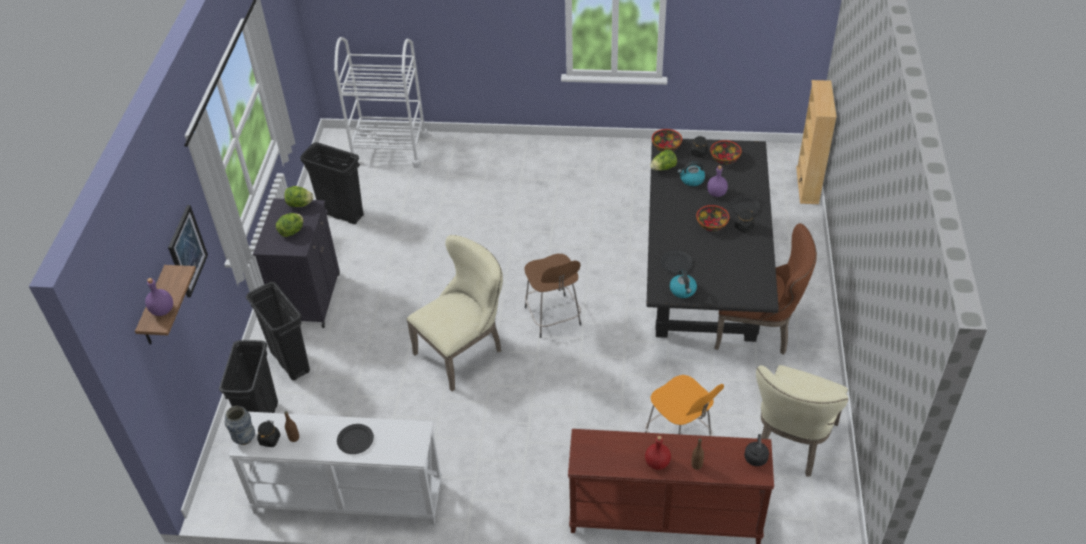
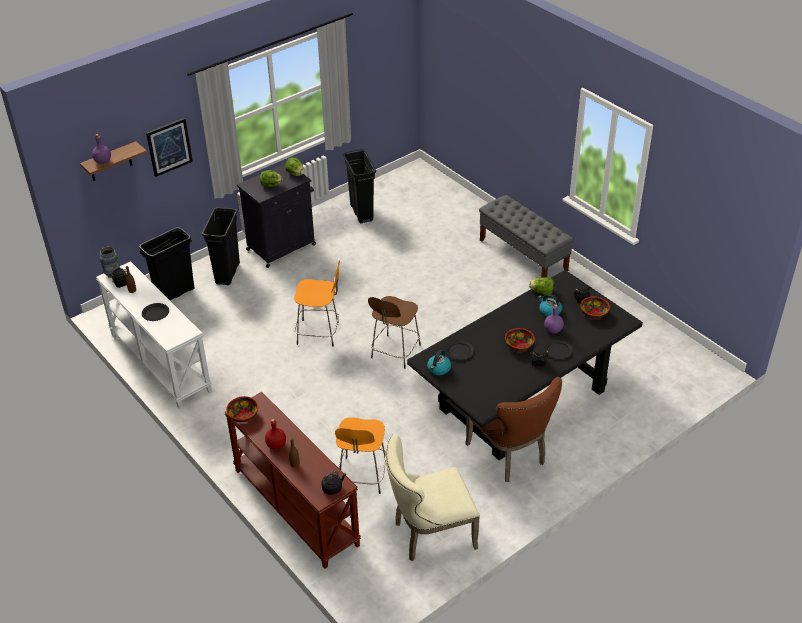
camera: 45 degrees right, 5 degrees down
white cart [334,37,428,168] -> none
beige chair [406,235,503,391] -> orange stool [294,261,340,347]
bowl [652,129,682,151] -> bowl moved to [226,396,258,422]
beige bookcase [796,80,837,204] -> none
none -> grey bench [479,195,574,278]

